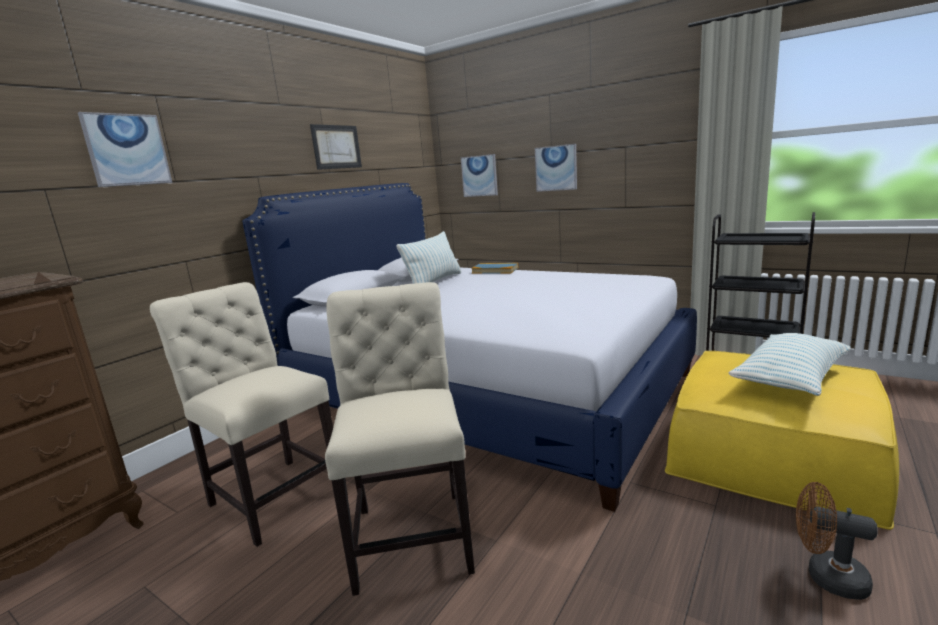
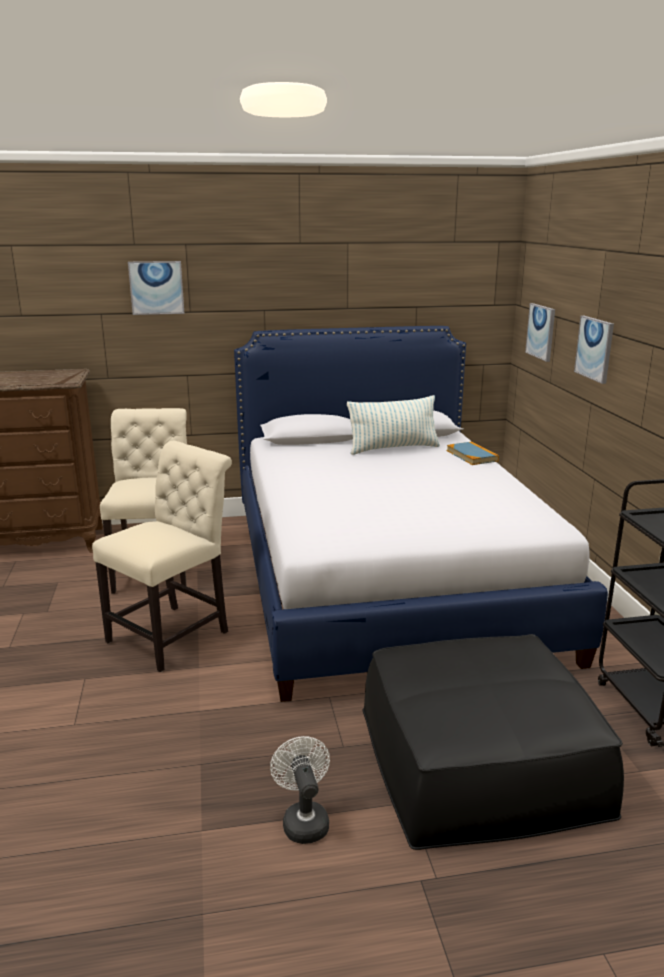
camera: 45 degrees right, 5 degrees up
picture [310,124,362,170] -> none
yellow ottoman [665,351,899,530] -> black ottoman [363,634,624,850]
pillow [729,333,851,396] -> none
brown fan [796,482,878,600] -> white fan [270,736,330,844]

